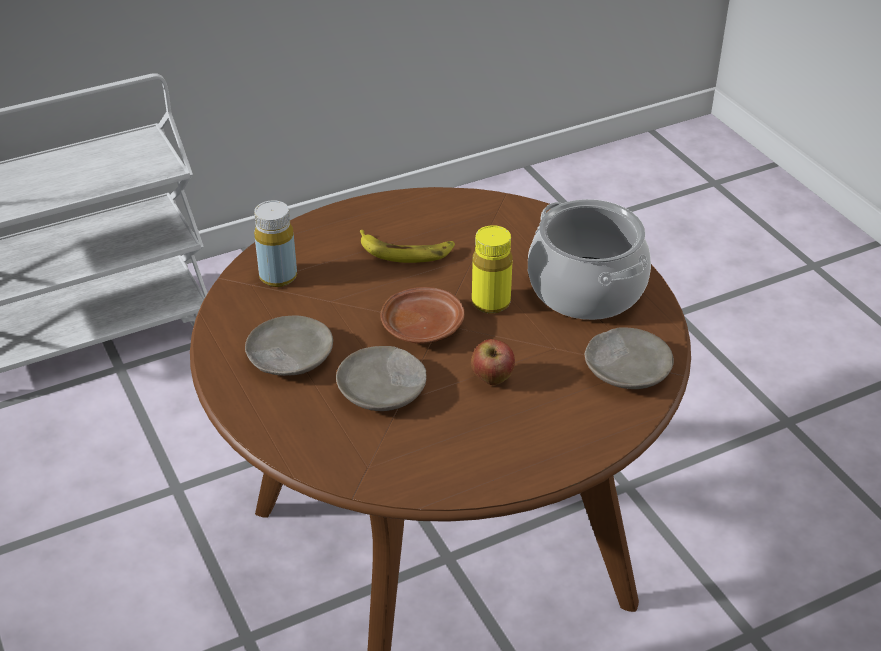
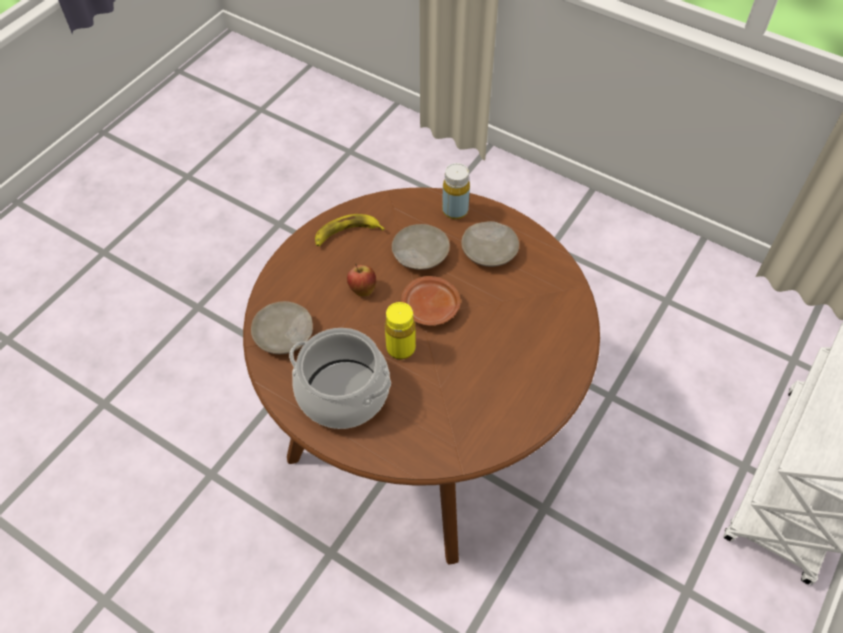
camera: 150 degrees right, 15 degrees up
yellow bottle [254,200,297,287] -> yellow bottle moved to [442,163,470,219]
banana [360,230,455,263] -> banana moved to [315,214,385,246]

